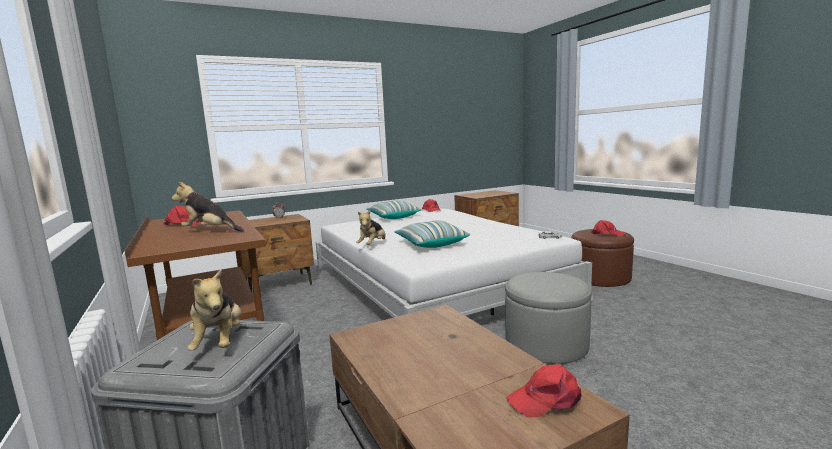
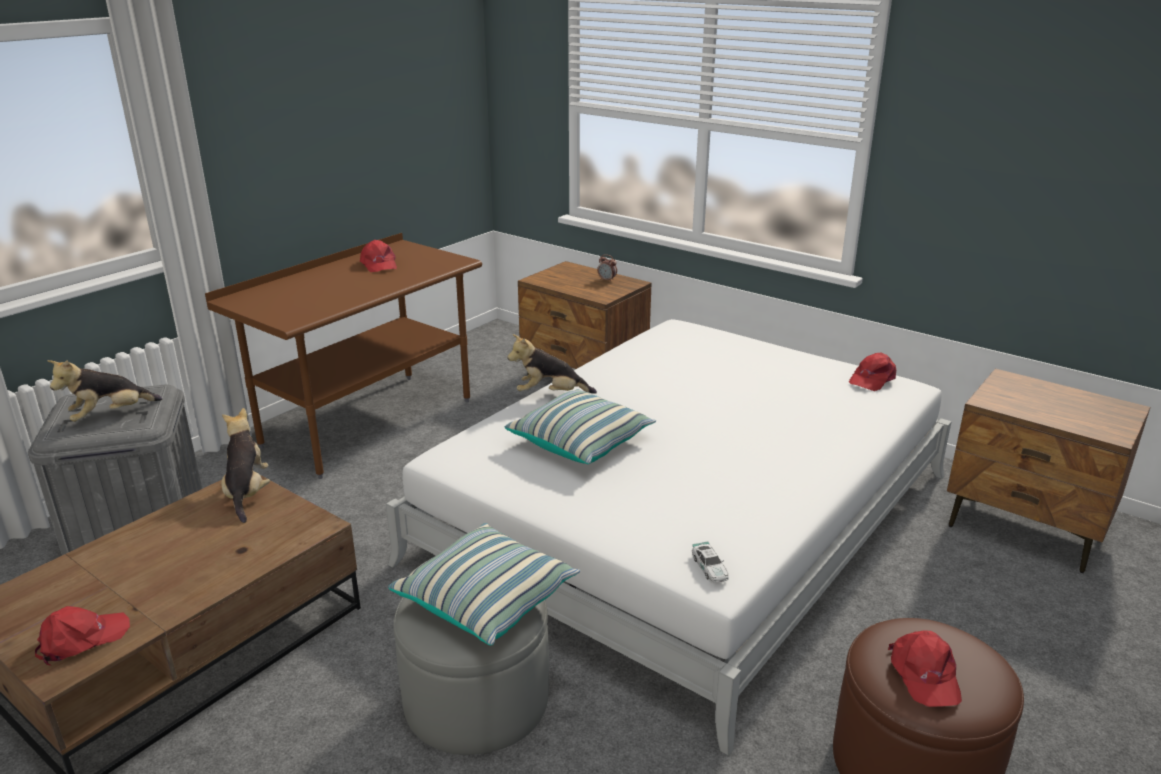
camera: 65 degrees right, 15 degrees up
plush toy [172,182,243,231] -> plush toy moved to [221,408,270,523]
pillow [367,200,421,219] -> pillow moved to [388,523,580,645]
red cap [506,364,582,417] -> red cap turned 90 degrees clockwise [35,606,130,666]

